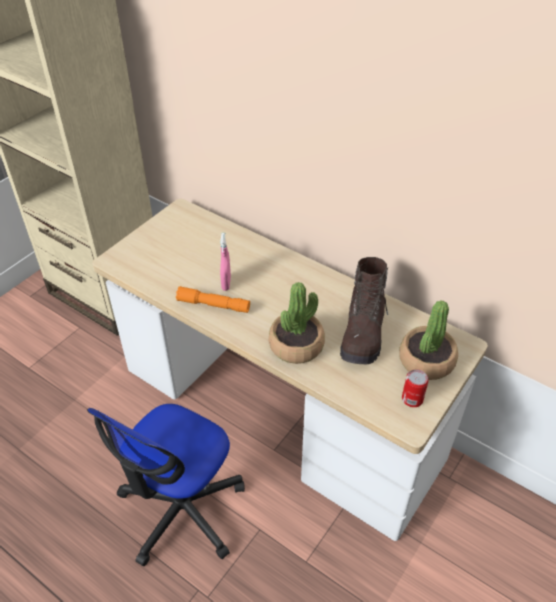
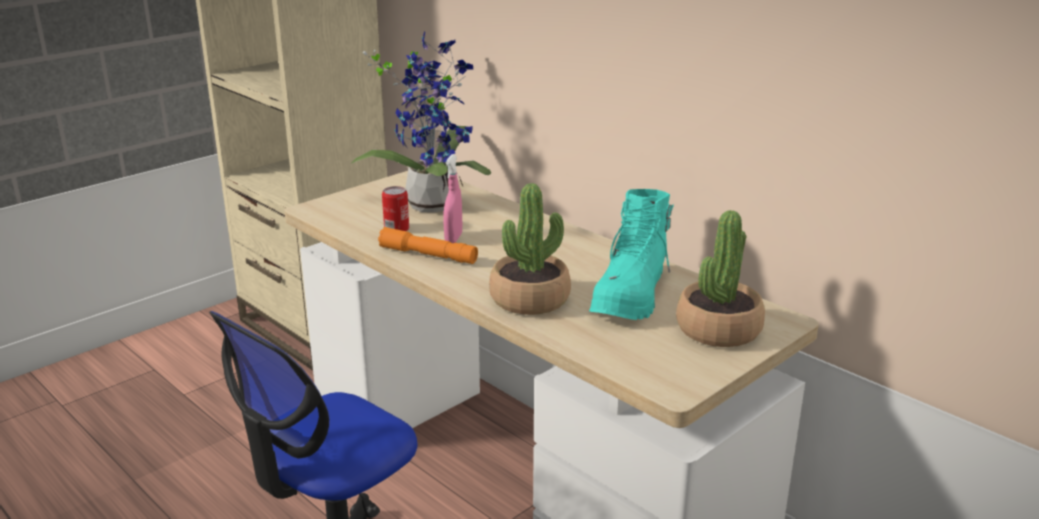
camera: 10 degrees right, 20 degrees down
brown boot [340,257,388,364] -> turquoise boot [589,189,674,320]
can [402,369,429,407] -> can moved to [382,186,409,231]
none -> potted plant [352,32,491,213]

